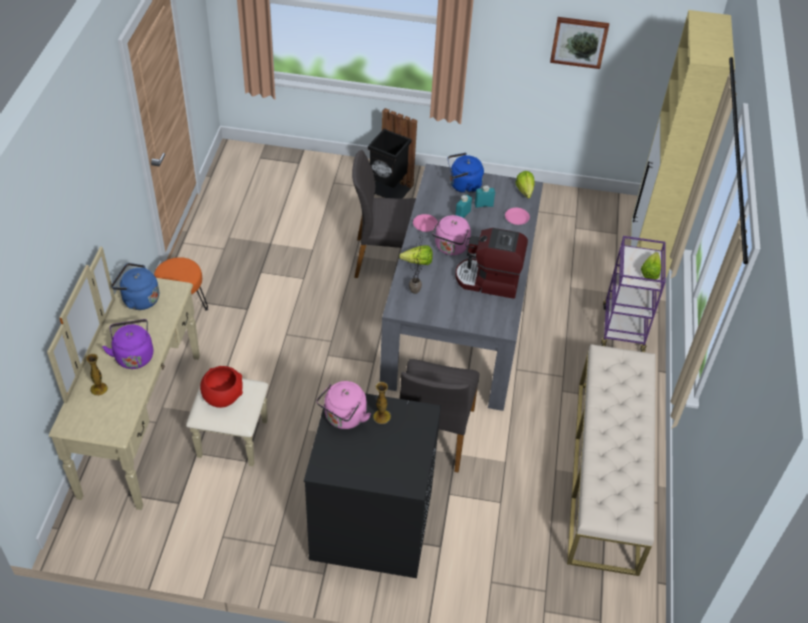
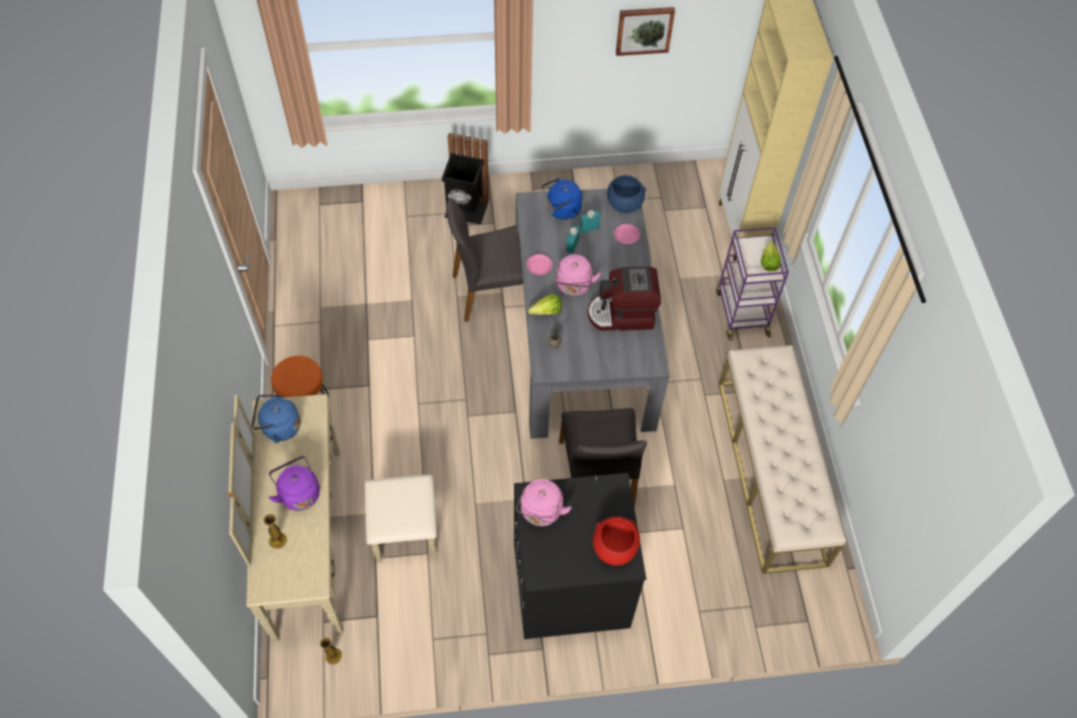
camera: 15 degrees left, 10 degrees up
red bowl [200,366,243,408] -> red bowl moved to [593,517,640,566]
vase [373,382,391,424] -> vase moved to [320,637,342,664]
lettuce [515,171,535,198] -> blue bowl [607,175,646,213]

